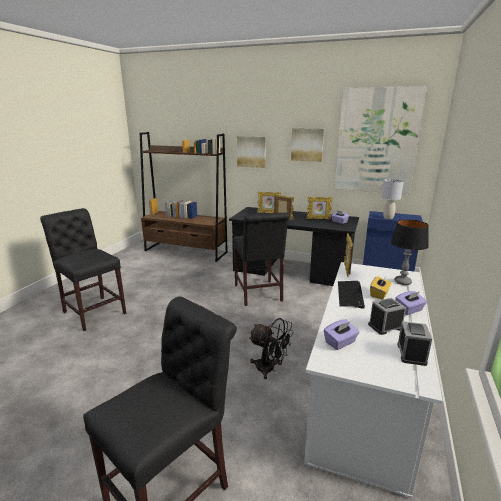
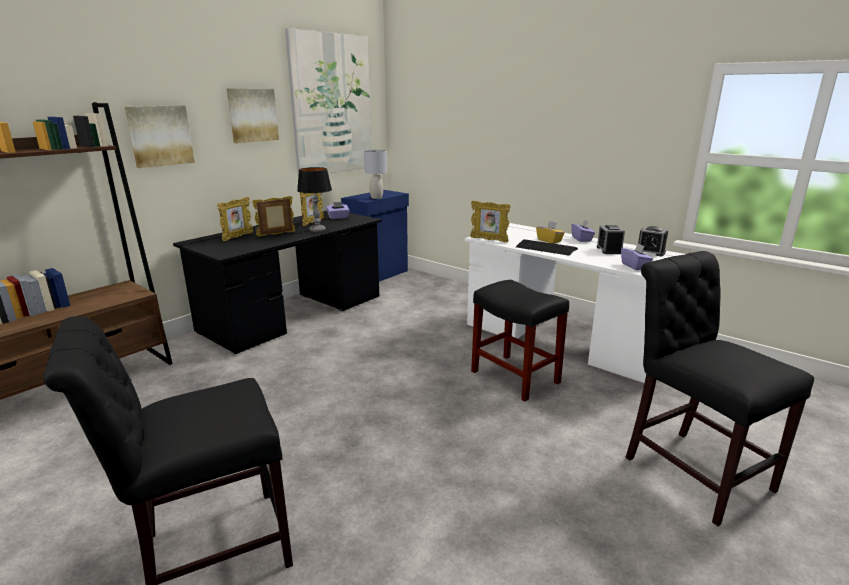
camera: 70 degrees left, 0 degrees up
black chair [233,213,289,306] -> none
black fan [249,318,294,379] -> black stool [471,280,569,401]
table lamp [391,219,429,285] -> table lamp moved to [297,167,332,232]

